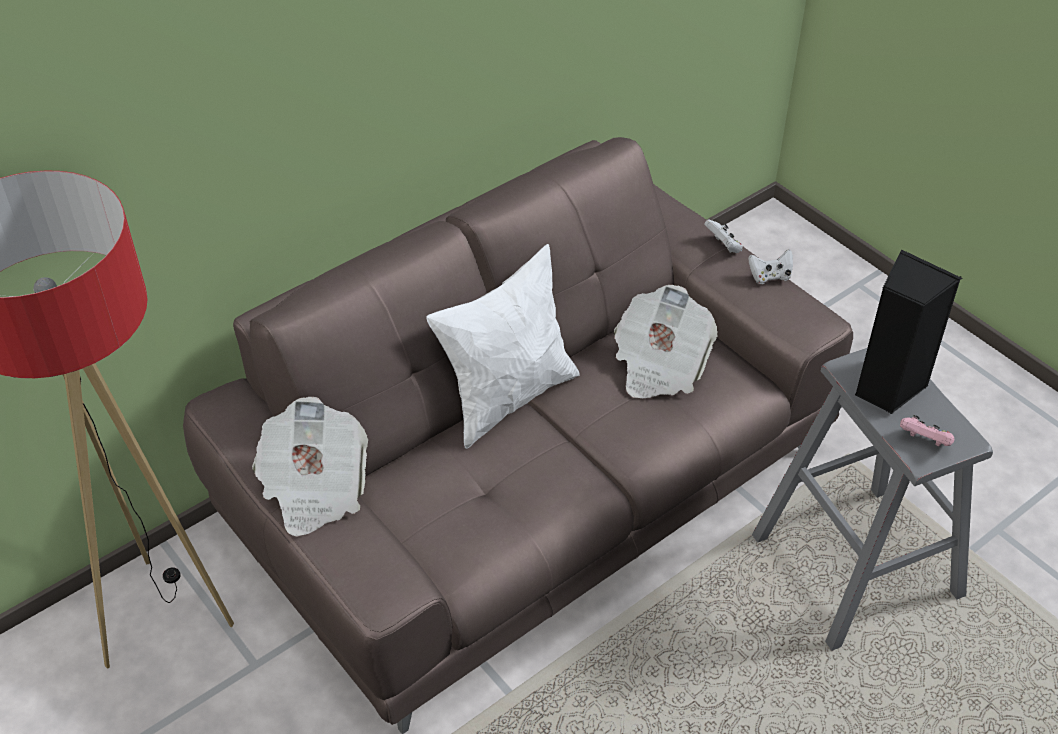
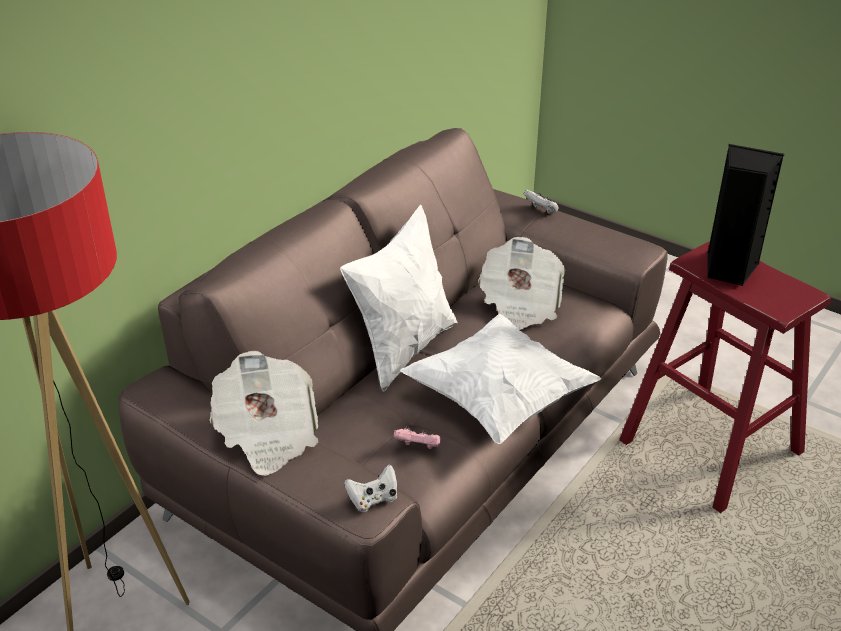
camera: 15 degrees left, 10 degrees down
white game controller [748,249,793,284] -> white game controller moved to [344,464,397,512]
grey stool [752,348,993,651] -> red stool [619,241,831,513]
pink game controller [900,415,954,446] -> pink game controller moved to [394,426,441,449]
none -> white pillow [400,314,601,444]

